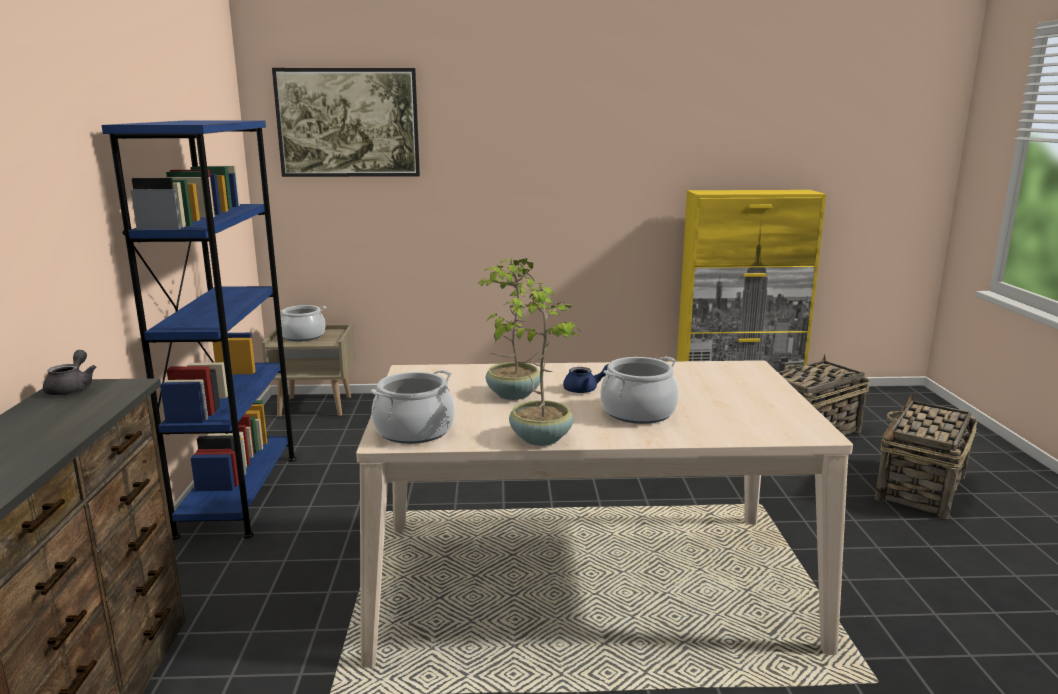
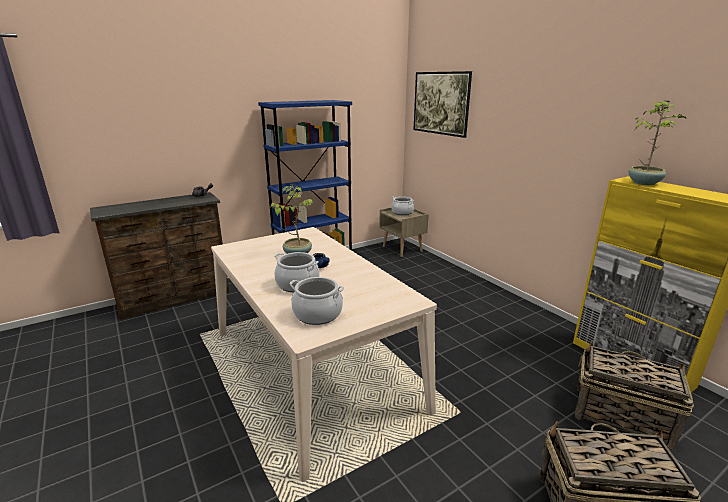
camera: 60 degrees right, 5 degrees up
cooking pot [371,370,455,444] -> cooking pot moved to [289,277,344,325]
potted plant [487,283,580,446] -> potted plant moved to [628,101,687,185]

